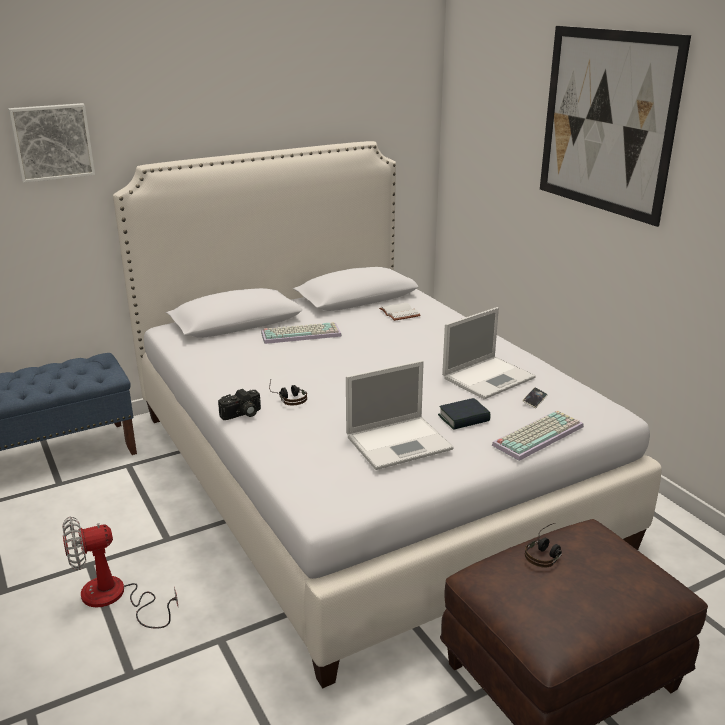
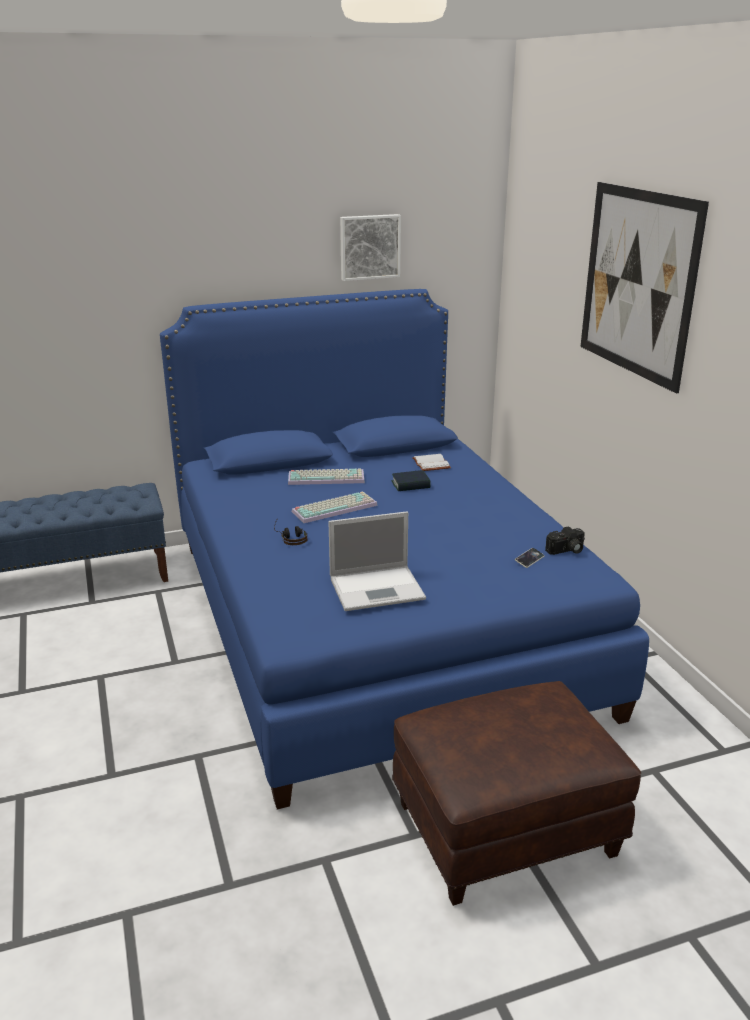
camera: 10 degrees right, 0 degrees up
picture [8,103,95,183] -> picture moved to [340,214,401,281]
fan [62,516,178,628] -> none
white bed [113,141,662,689] -> blue bed [160,289,649,809]
camera [218,389,261,420] -> camera moved to [545,526,585,555]
book [438,398,491,430] -> book moved to [392,470,431,491]
laptop [442,307,536,399] -> none
keyboard [492,410,584,461] -> keyboard moved to [292,492,378,523]
headphones [525,523,562,567] -> none

